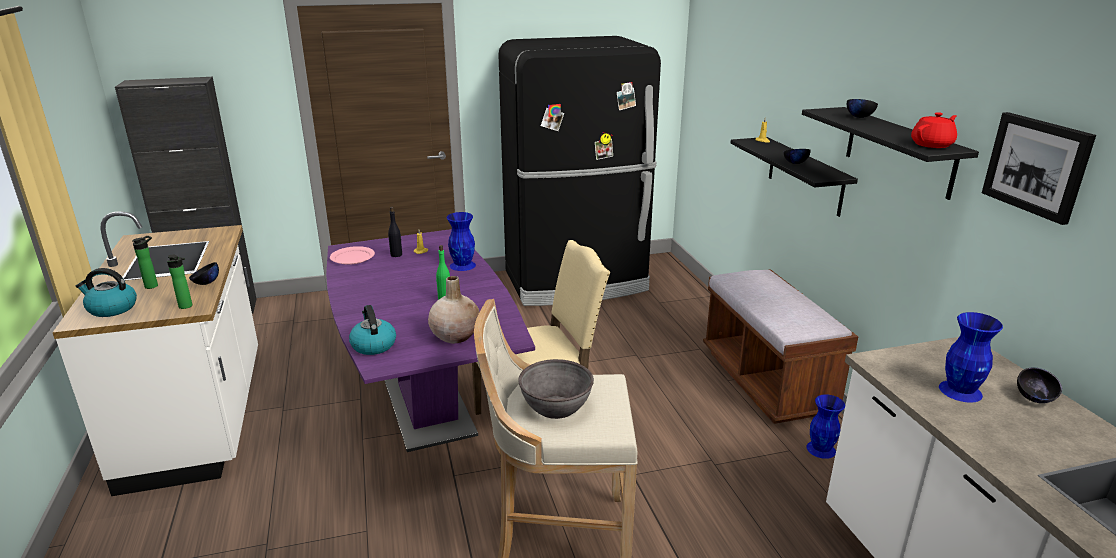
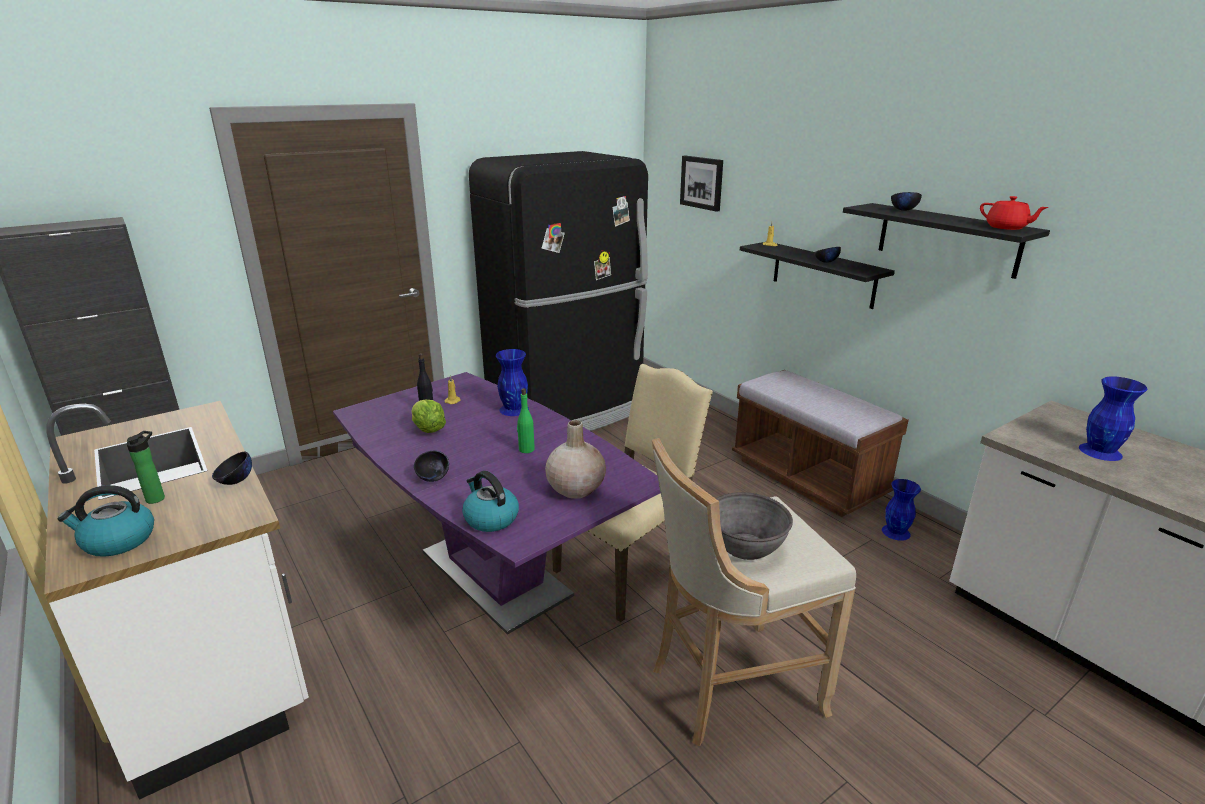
camera: 20 degrees left, 0 degrees up
bottle [167,255,192,309] -> none
pink plate [330,246,375,265] -> none
red teapot [911,112,957,148] -> red teapot turned 105 degrees clockwise [980,196,1049,230]
picture [982,112,1096,225] -> picture moved to [680,156,723,212]
black bowl [1017,367,1062,403] -> black bowl moved to [414,451,449,482]
none -> lettuce [412,400,446,433]

